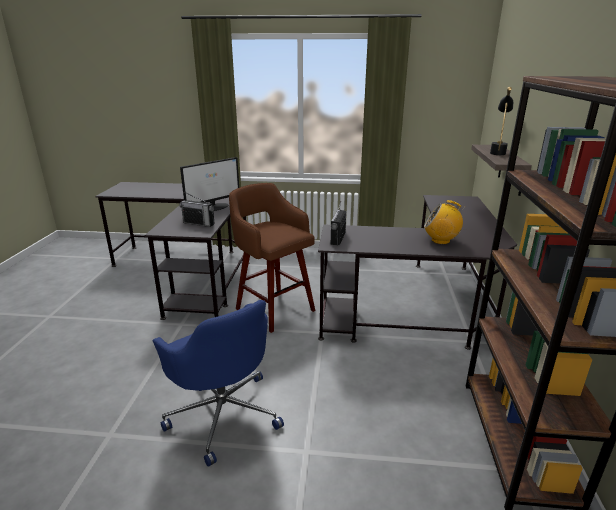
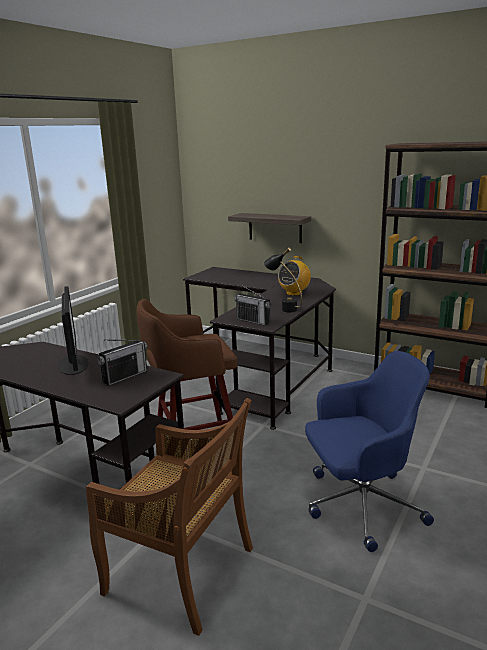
camera: 65 degrees left, 5 degrees down
black table lamp [490,87,513,155] -> black table lamp moved to [264,247,302,312]
none -> brown chair [86,398,253,636]

